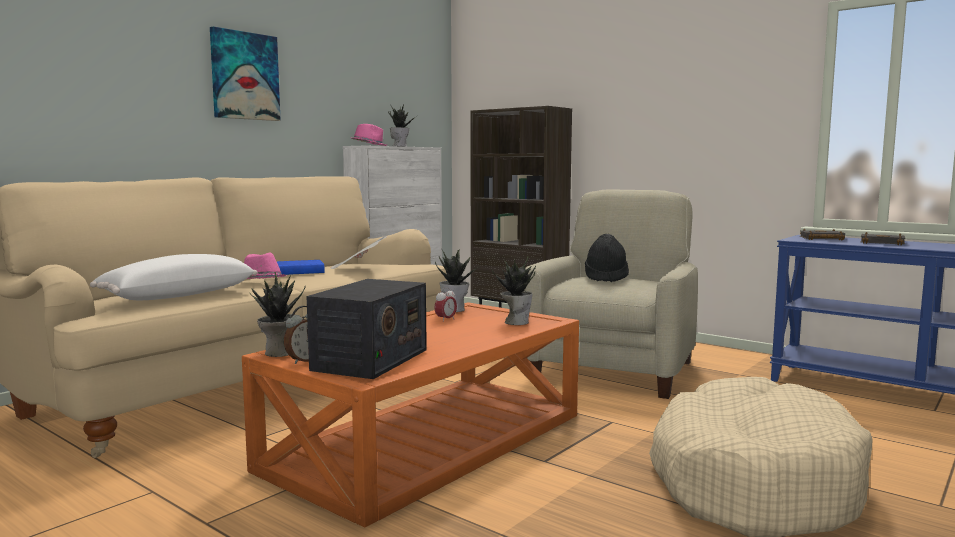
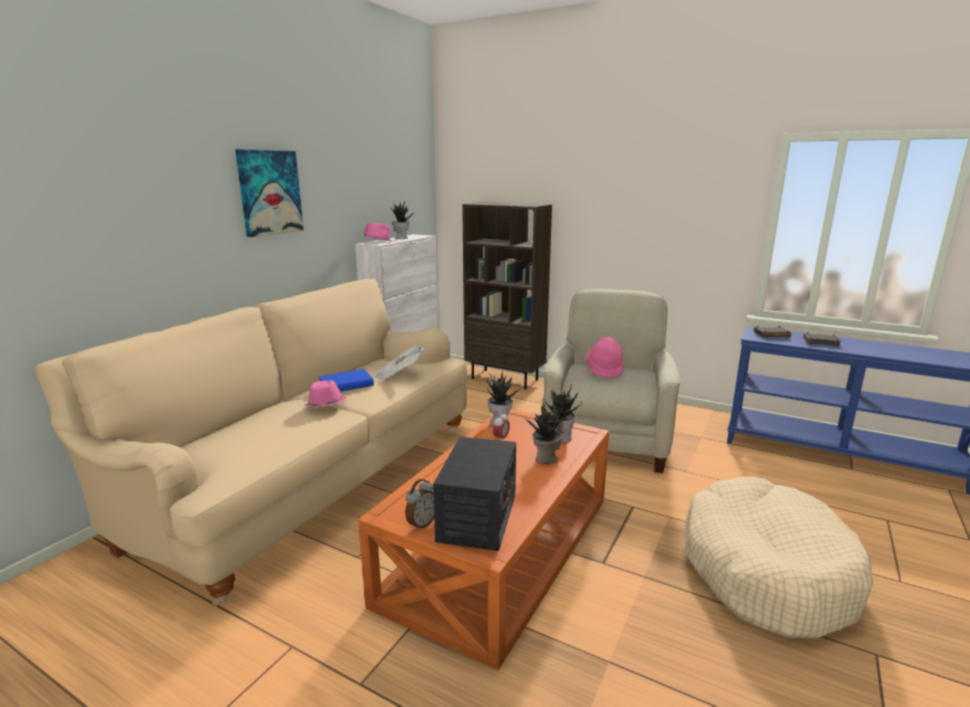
camera: 10 degrees left, 10 degrees up
white pillow [90,254,257,300] -> none
potted plant [249,272,306,357] -> potted plant moved to [522,400,565,464]
black hat [585,234,629,282] -> pink hat [586,337,624,378]

